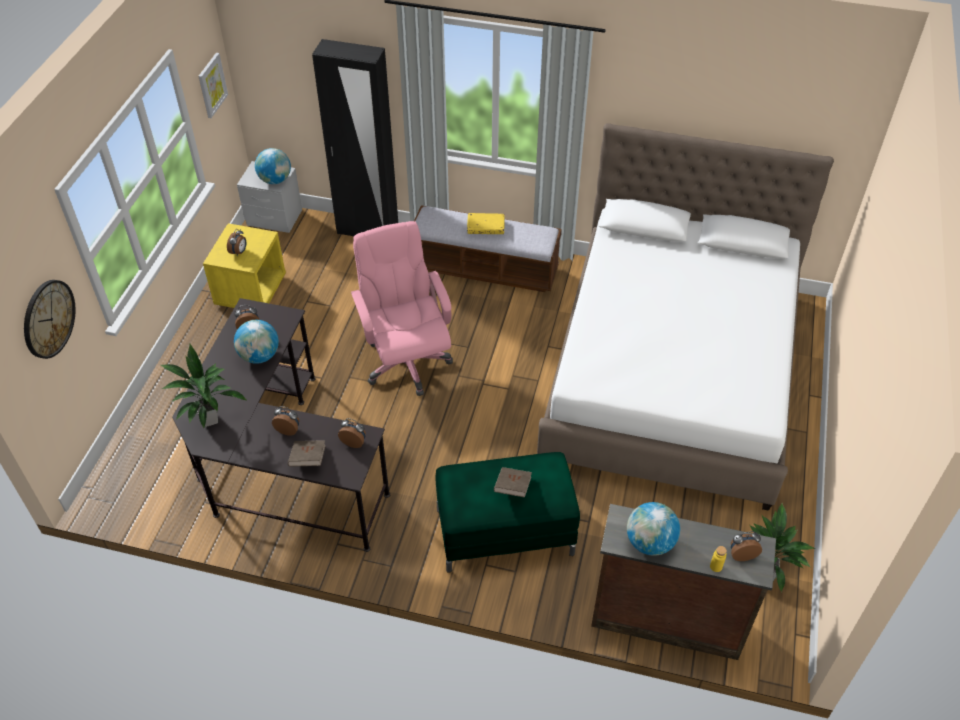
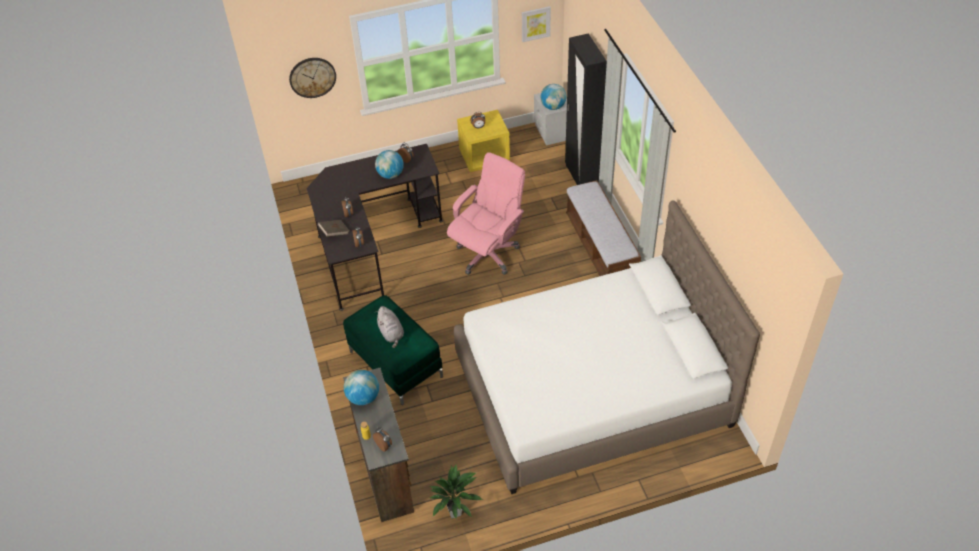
camera: 60 degrees right, 0 degrees up
potted plant [161,344,248,428] -> none
yellow book [467,213,505,234] -> none
brown book [494,467,532,498] -> grey plush toy [376,306,404,348]

